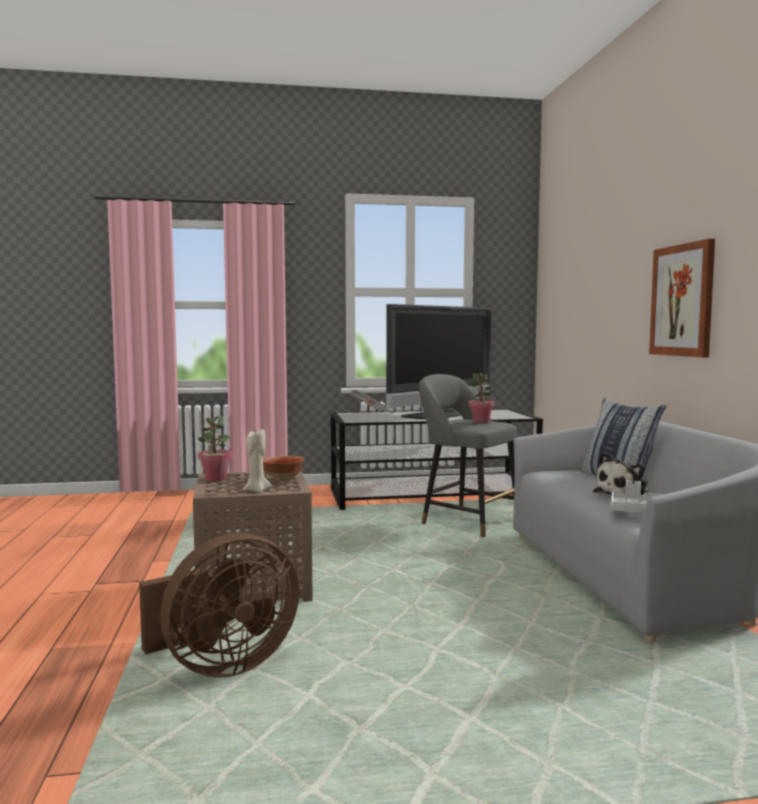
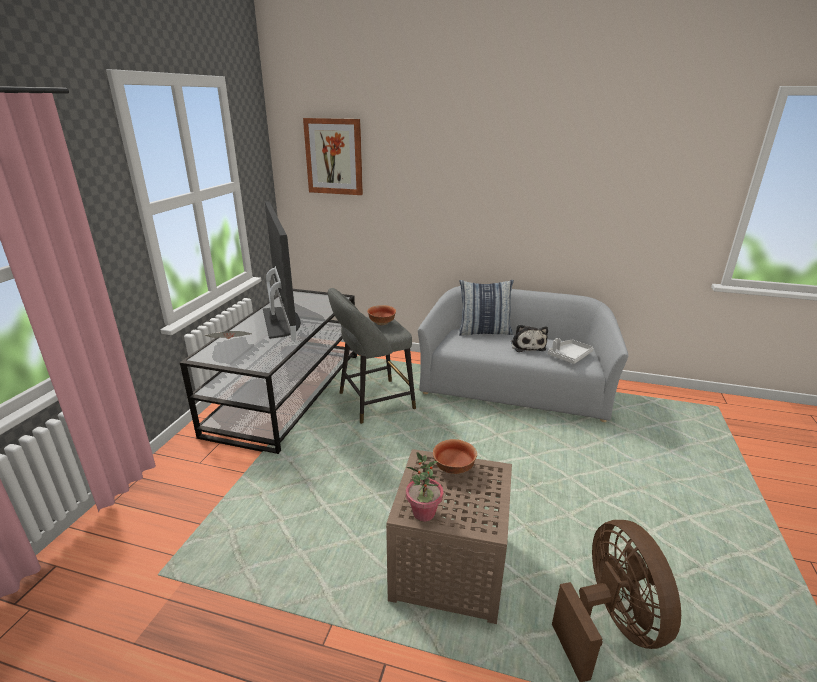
camera: 65 degrees left, 20 degrees up
beige candle [243,429,271,493] -> none
potted plant [469,373,494,423] -> bowl [367,305,396,325]
picture [649,239,715,357] -> picture moved to [303,118,363,195]

